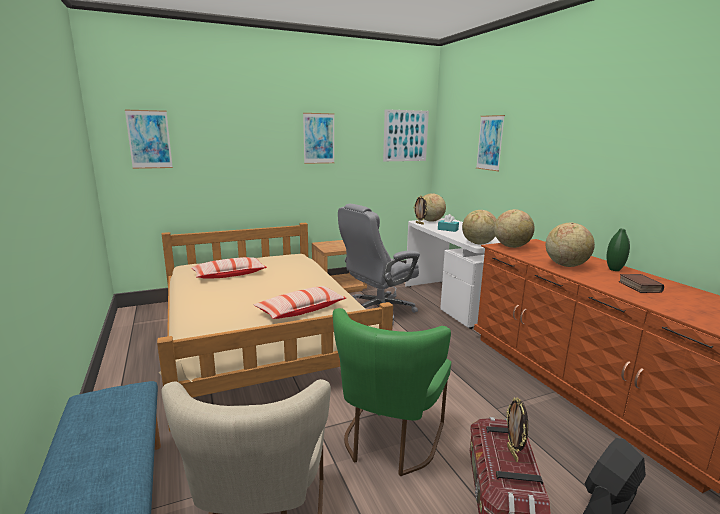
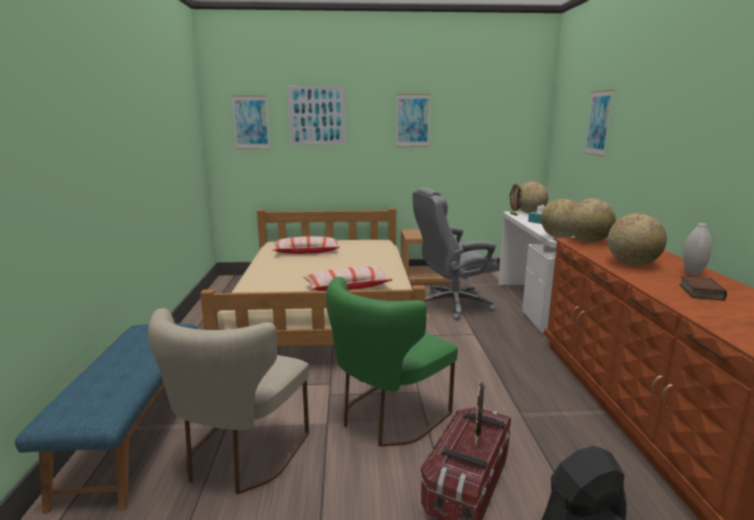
camera: 20 degrees right, 0 degrees up
picture [383,109,429,161] -> picture moved to [287,86,346,145]
green vase [606,228,630,271] -> white vase [683,223,712,275]

